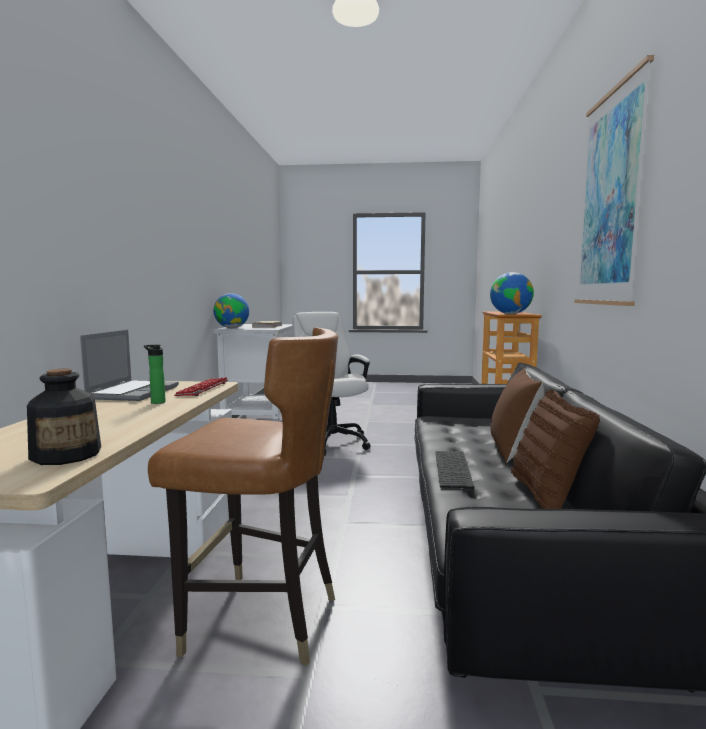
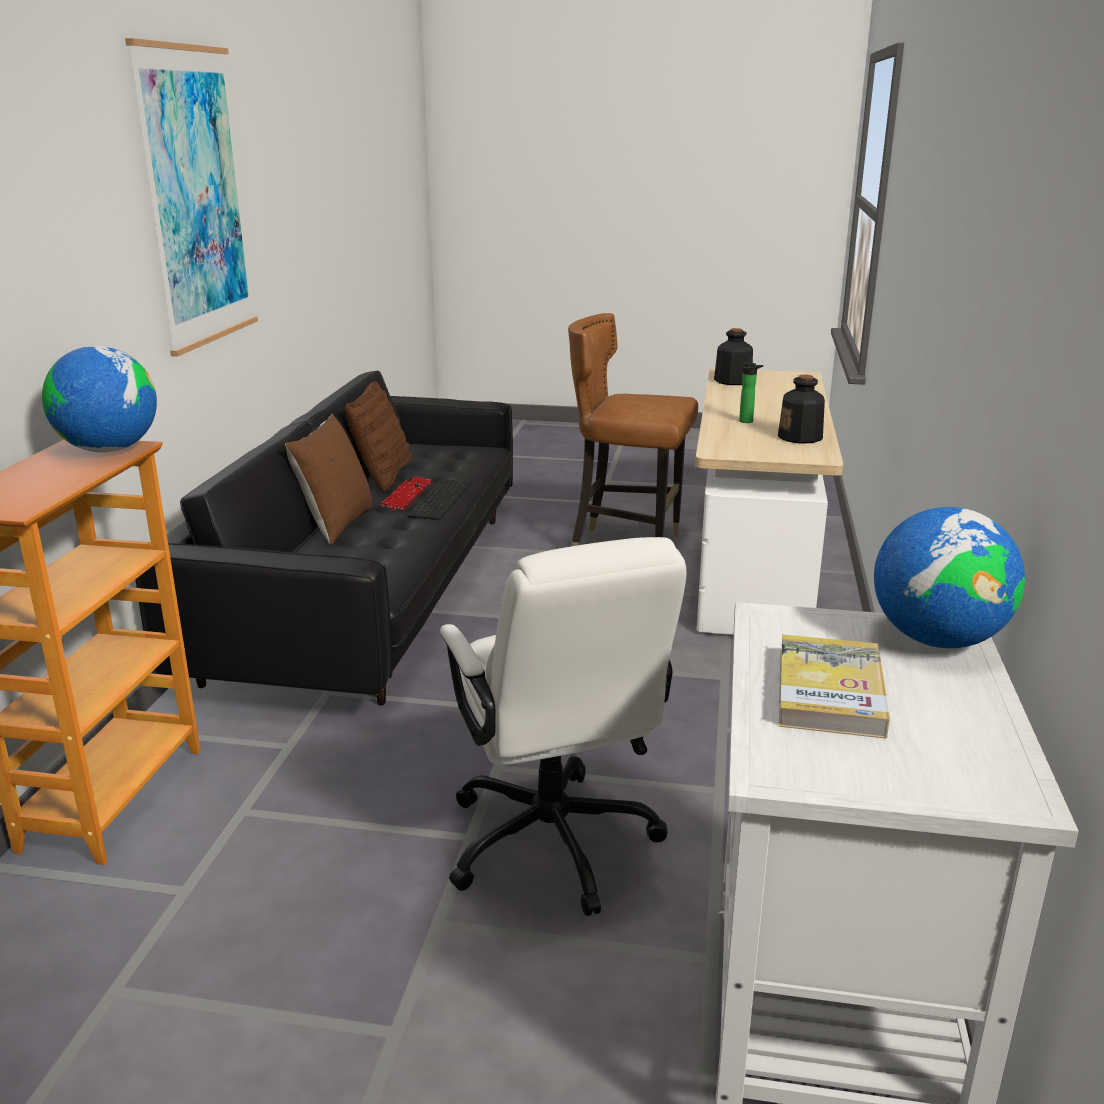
camera: 175 degrees left, 15 degrees up
laptop [80,330,179,401] -> bottle [778,375,825,444]
keyboard [174,377,228,396] -> keyboard moved to [380,476,433,511]

